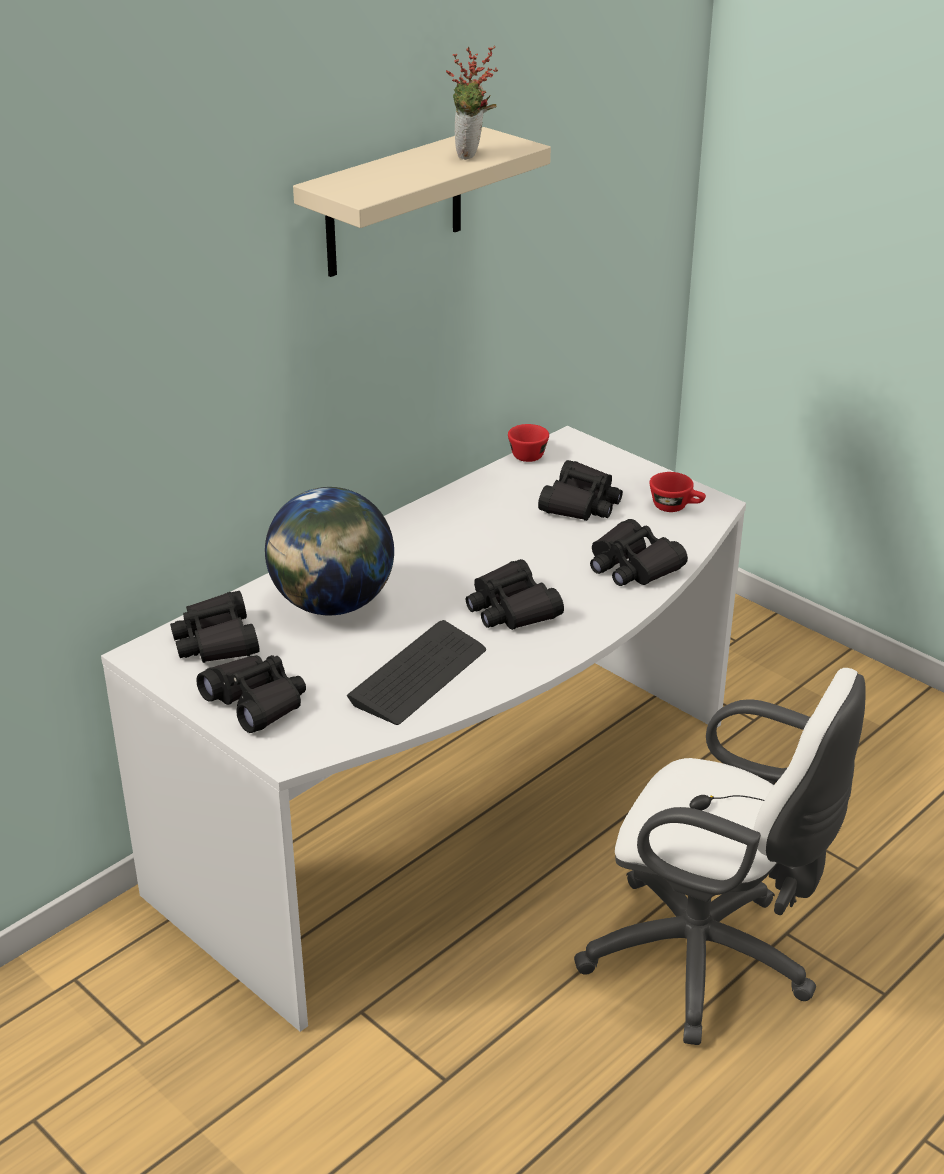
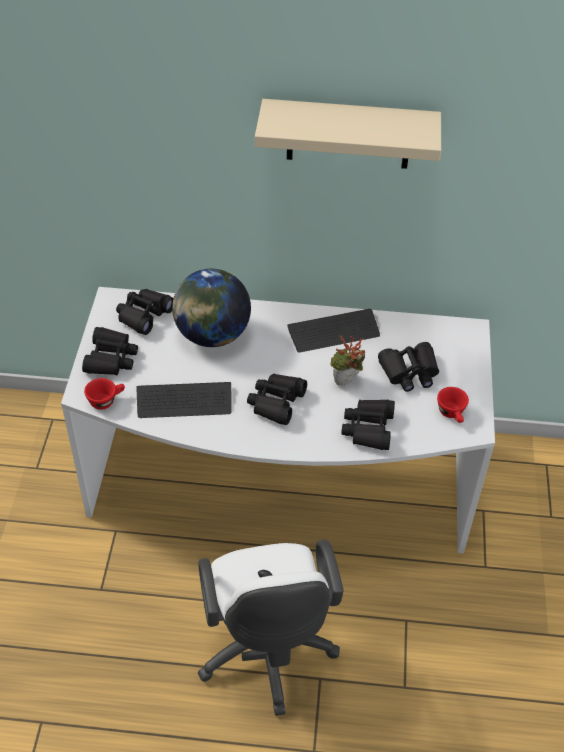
camera: 50 degrees right, 15 degrees up
potted plant [446,45,498,160] -> potted plant moved to [330,336,365,385]
red cup [508,424,549,462] -> red cup moved to [84,378,125,410]
none -> keyboard [287,309,380,353]

